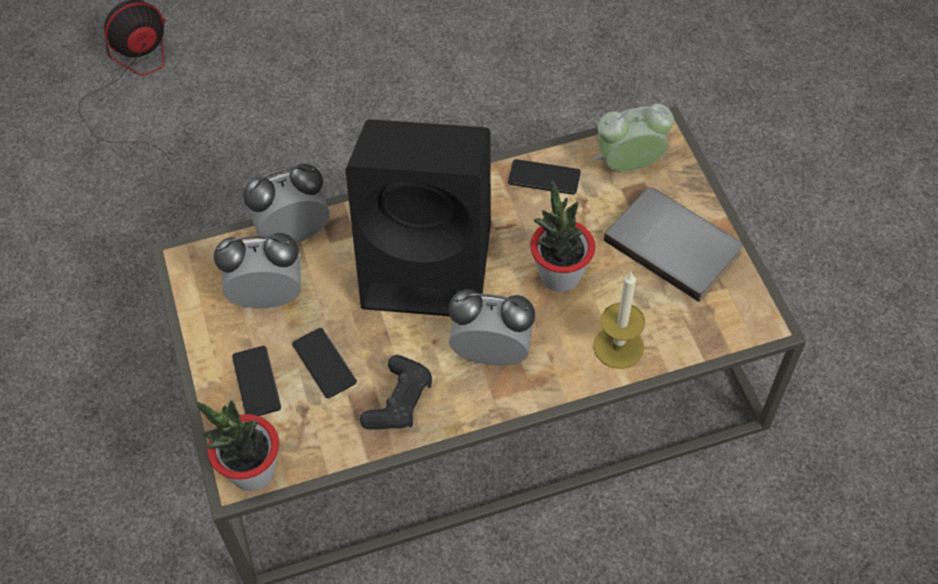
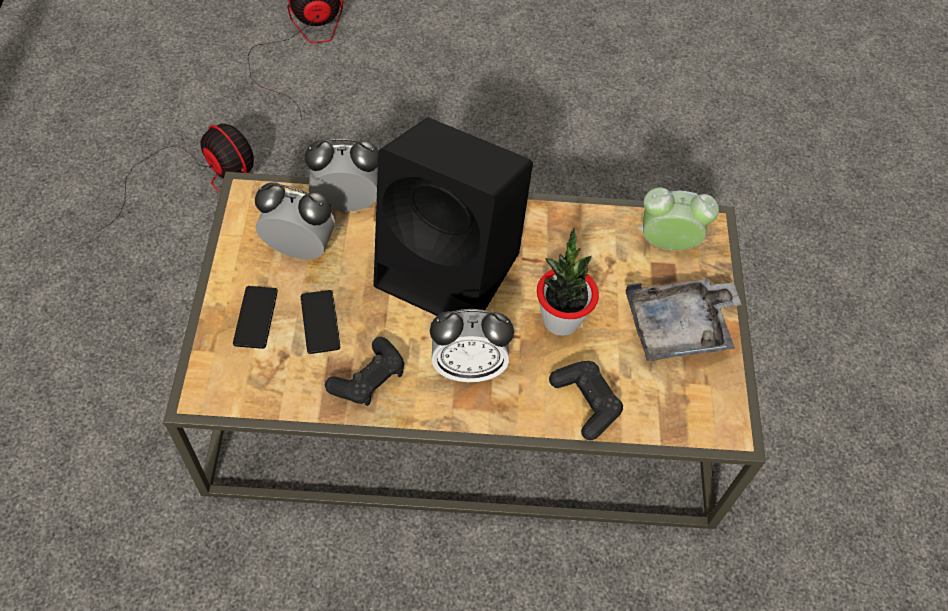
camera: 15 degrees right, 0 degrees up
potted plant [196,400,279,491] -> none
alarm clock [448,289,535,366] -> alarm clock turned 150 degrees clockwise [430,309,514,382]
phone [508,159,581,195] -> none
candle [593,271,645,369] -> black game controller [549,361,623,440]
grey book [604,187,743,302] -> grey tray [626,279,742,361]
none -> fan [98,123,254,231]

